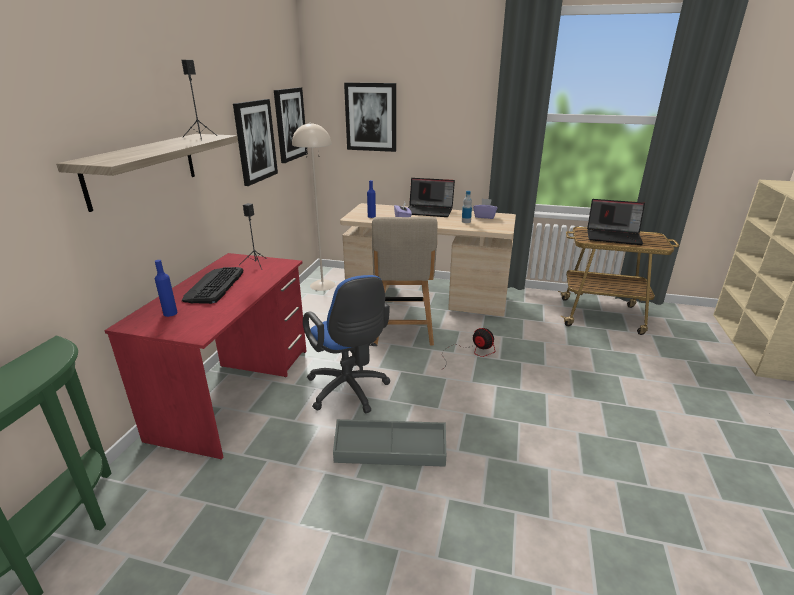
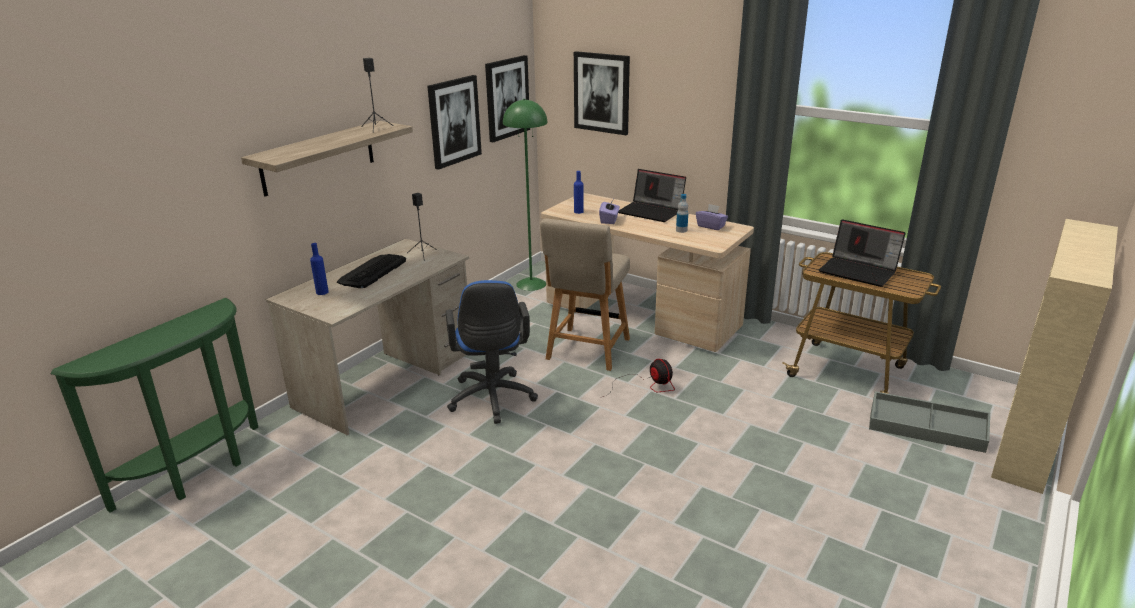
camera: 20 degrees right, 0 degrees up
red desk [104,253,307,459] -> beige desk [266,239,469,435]
beige floor lamp [292,122,335,291] -> green floor lamp [503,99,547,291]
grey storage box [333,419,446,467] -> grey storage box moved to [869,391,990,453]

